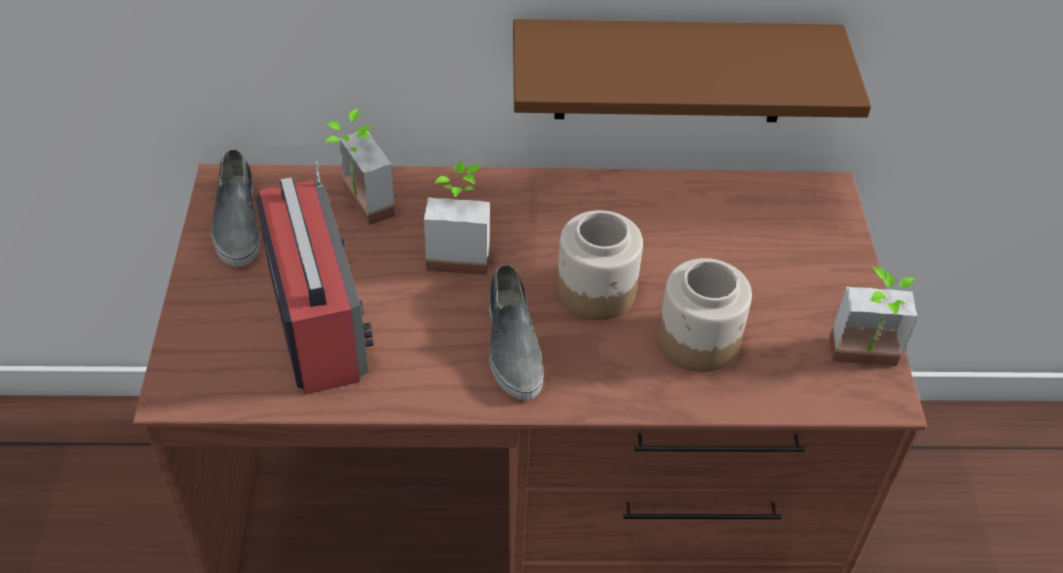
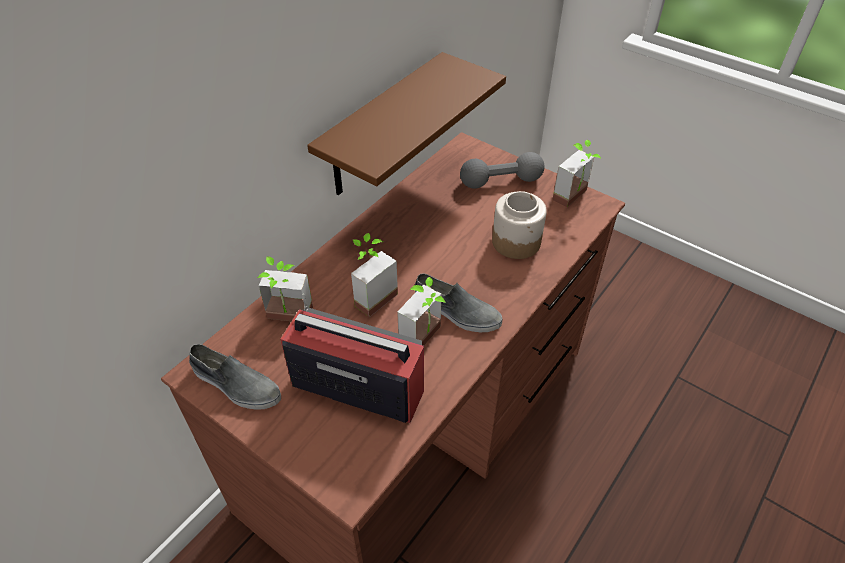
camera: 50 degrees left, 0 degrees up
jar [557,210,643,320] -> none
none -> potted plant [397,277,446,346]
none -> grey dumbbell [460,152,545,189]

